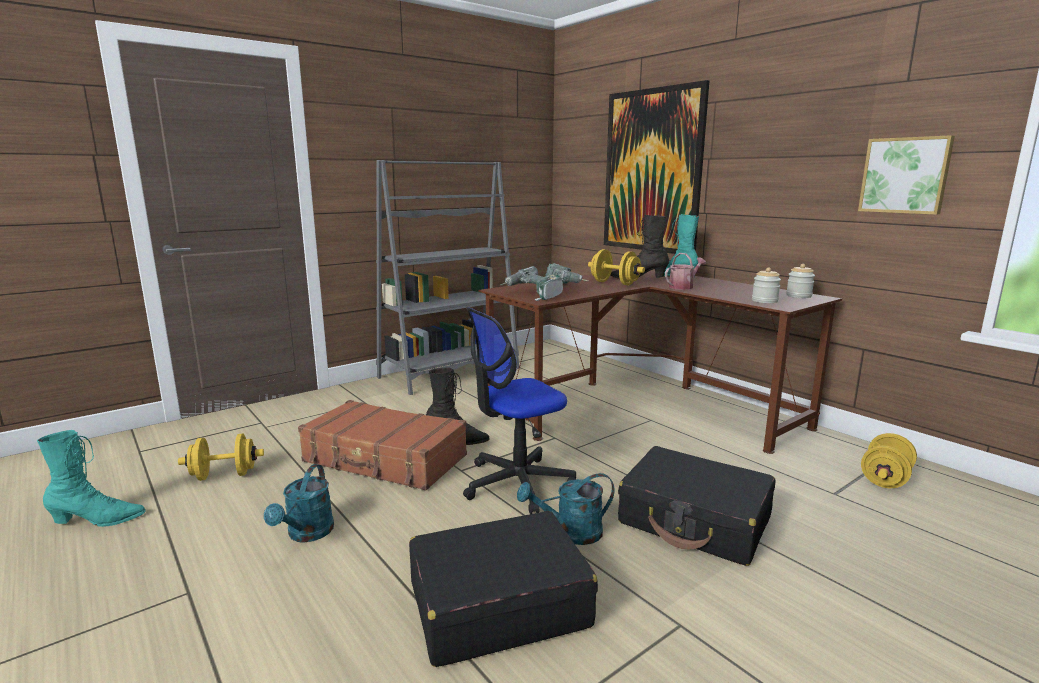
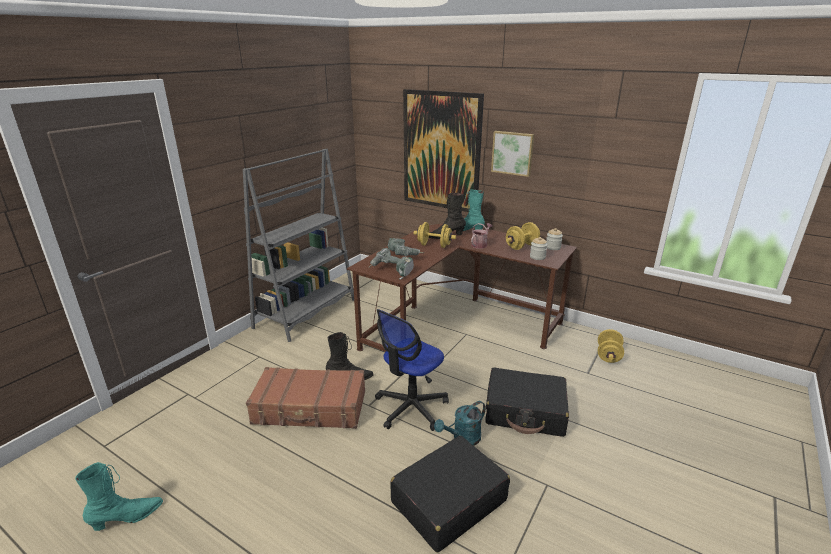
camera: 20 degrees left, 10 degrees up
yellow dumbbell [178,434,264,481] -> yellow dumbbell moved to [506,222,540,250]
turquoise watering can [264,464,334,542] -> none
picture [858,135,955,215] -> picture moved to [491,131,534,177]

